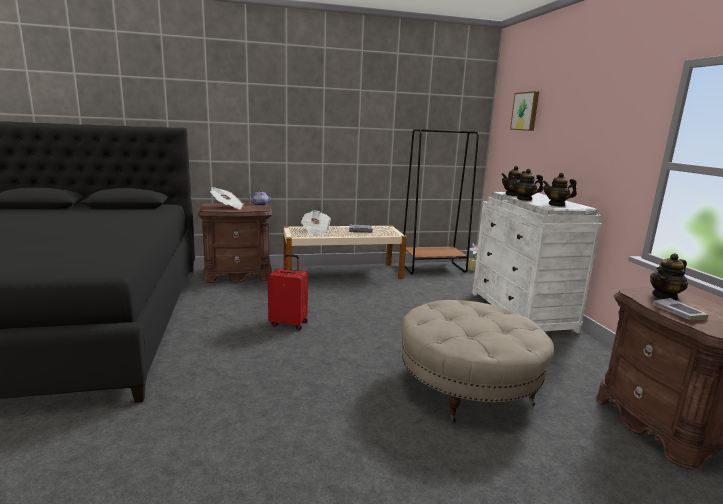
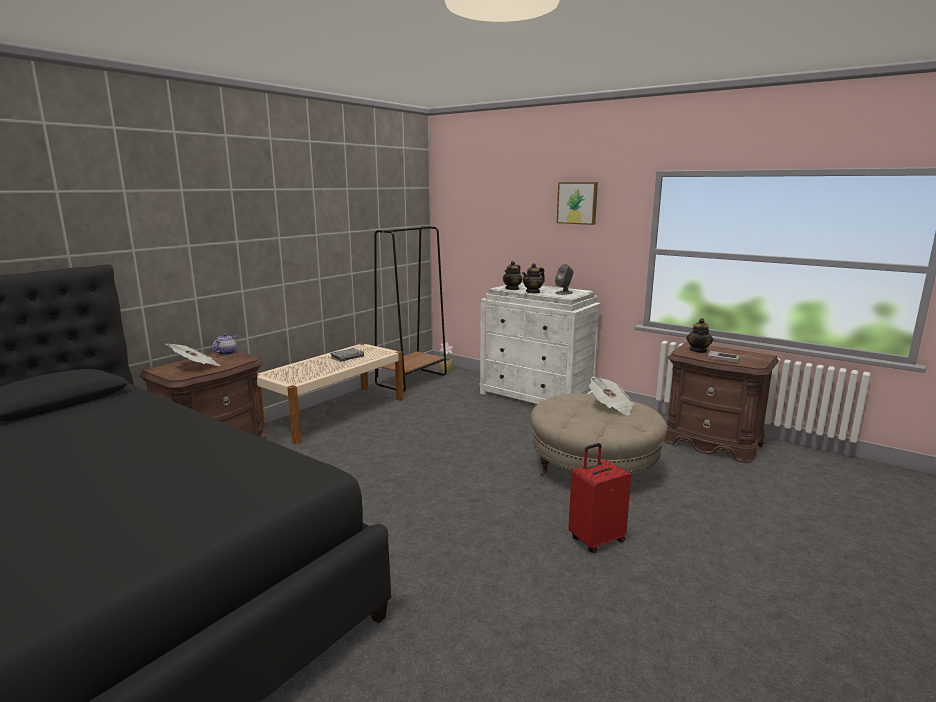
camera: 40 degrees left, 0 degrees up
red suitcase [268,254,308,330] -> red suitcase moved to [568,443,631,553]
newspaper [301,211,331,235] -> newspaper moved to [589,377,634,415]
picture [510,91,539,131] -> picture moved to [557,182,598,225]
teapot [543,173,577,206] -> grey speaker [555,264,574,295]

